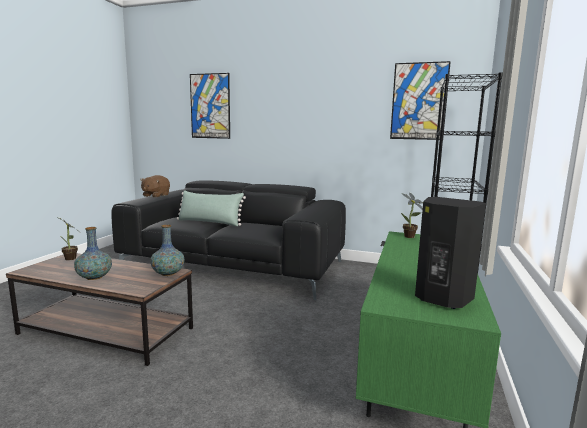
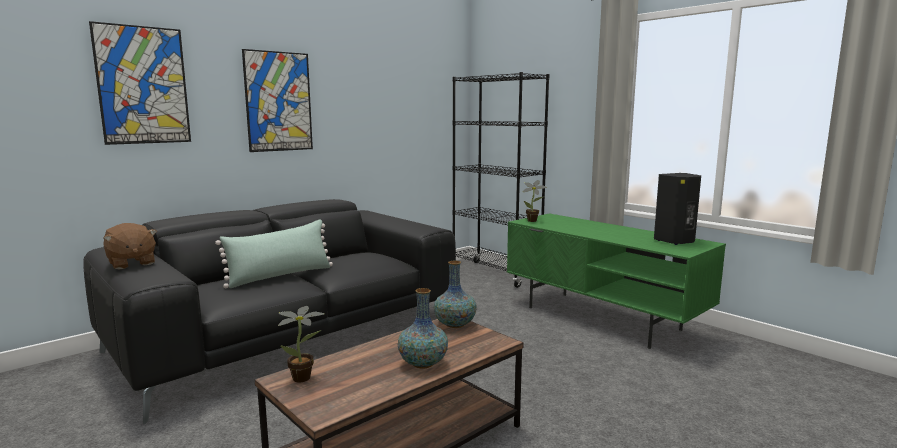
camera: 60 degrees left, 0 degrees up
picture [390,61,451,140] -> picture moved to [242,49,313,152]

